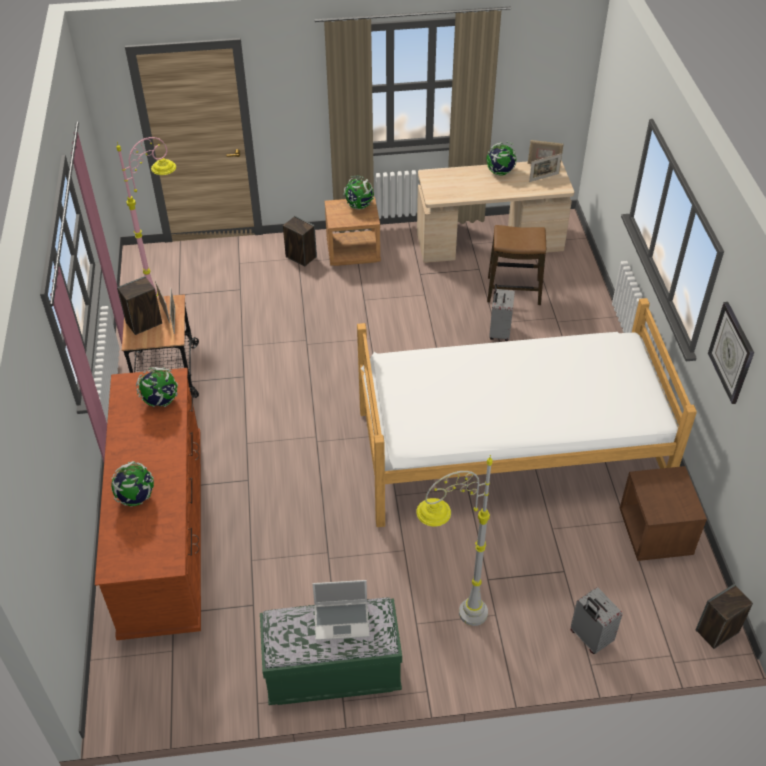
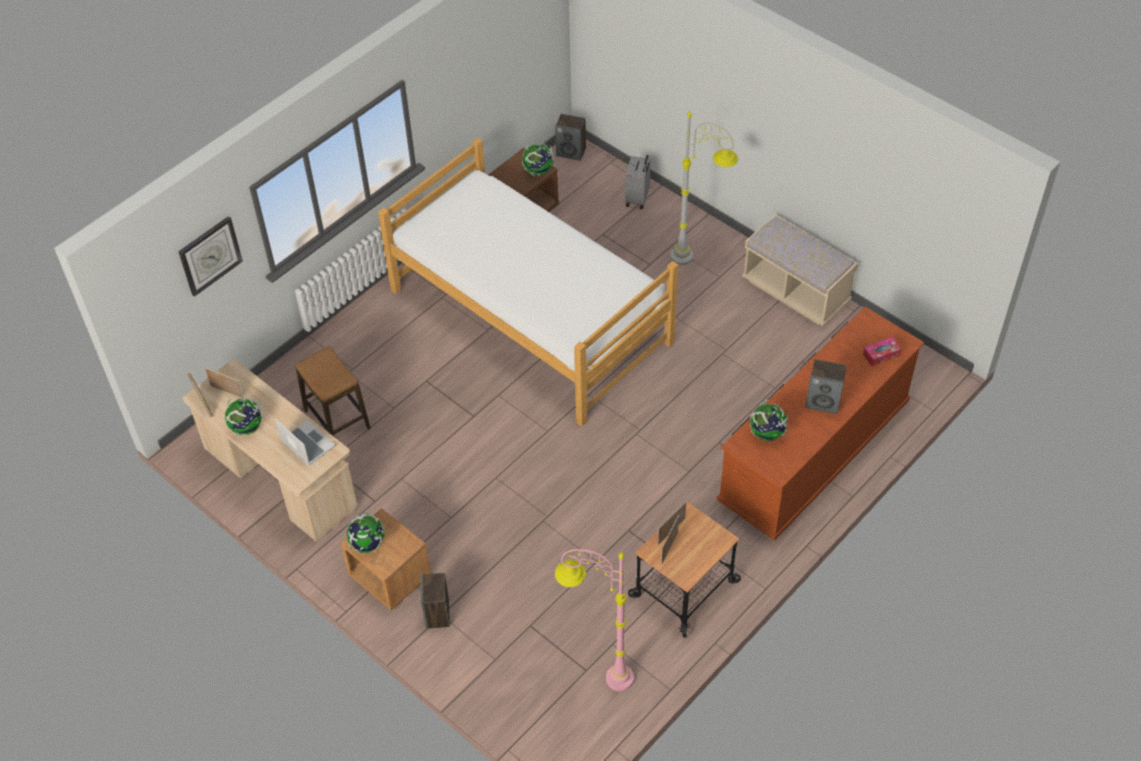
camera: 130 degrees left, 5 degrees up
globe [111,461,154,507] -> globe moved to [522,143,555,176]
speaker [117,276,162,335] -> speaker moved to [805,359,847,414]
green bench [260,597,402,705] -> beige bench [742,214,858,326]
laptop [312,580,369,641] -> laptop moved to [275,419,335,466]
grey suitcase [489,284,515,341] -> none
wall clock [708,302,754,404] -> wall clock moved to [178,216,243,297]
none -> tissue box [863,337,901,366]

